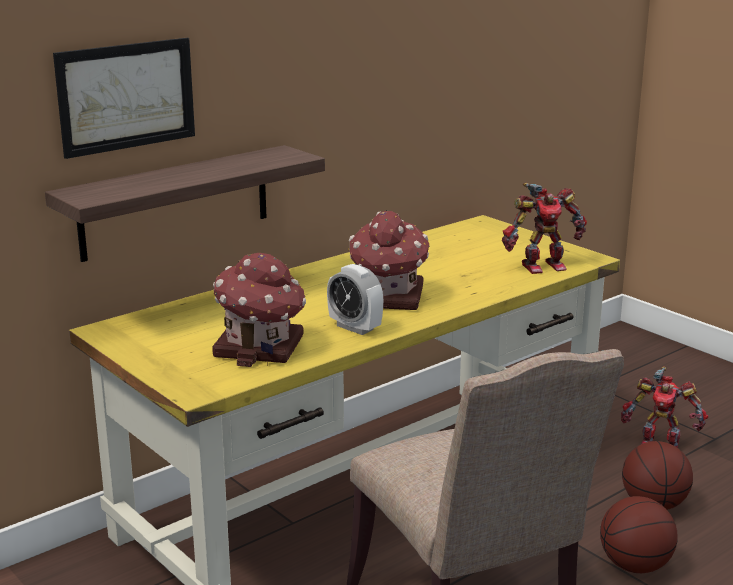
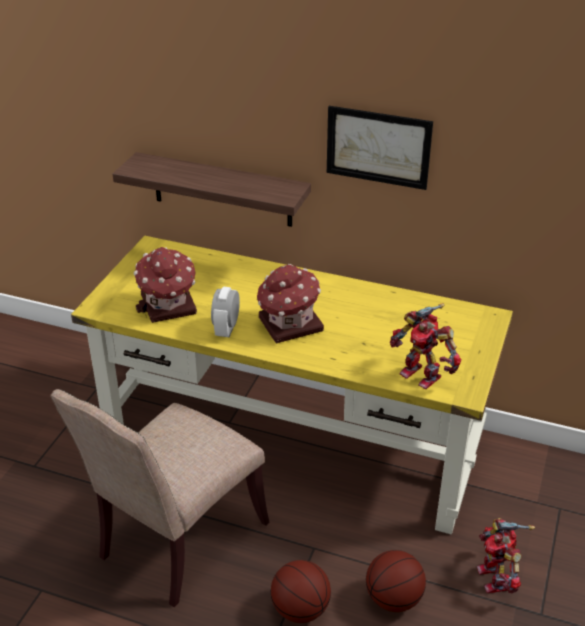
camera: 60 degrees right, 15 degrees up
picture [53,38,195,159] -> picture moved to [327,106,433,190]

